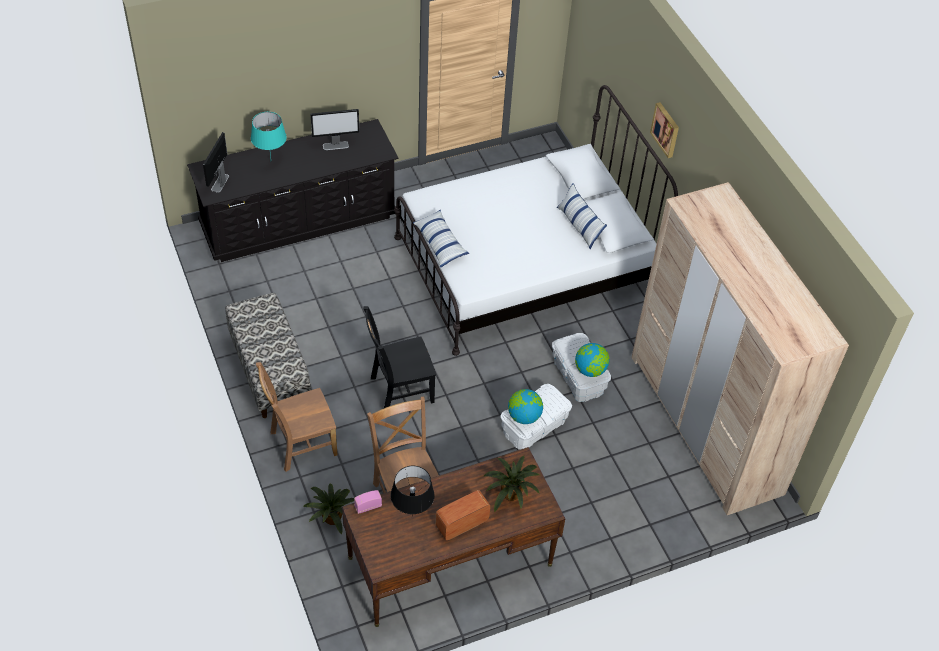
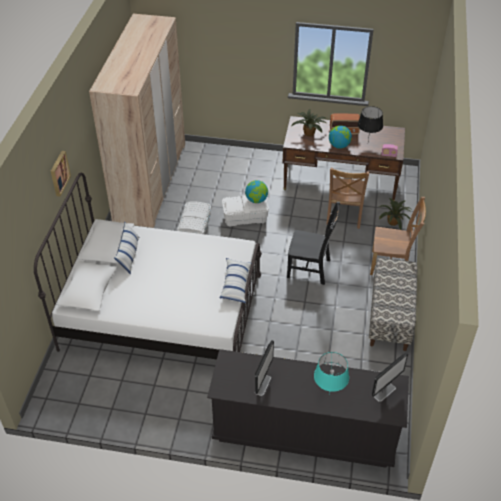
camera: 145 degrees left, 5 degrees down
monitor [310,109,359,150] -> monitor turned 90 degrees clockwise [255,340,274,396]
globe [575,343,609,377] -> globe moved to [329,125,352,149]

